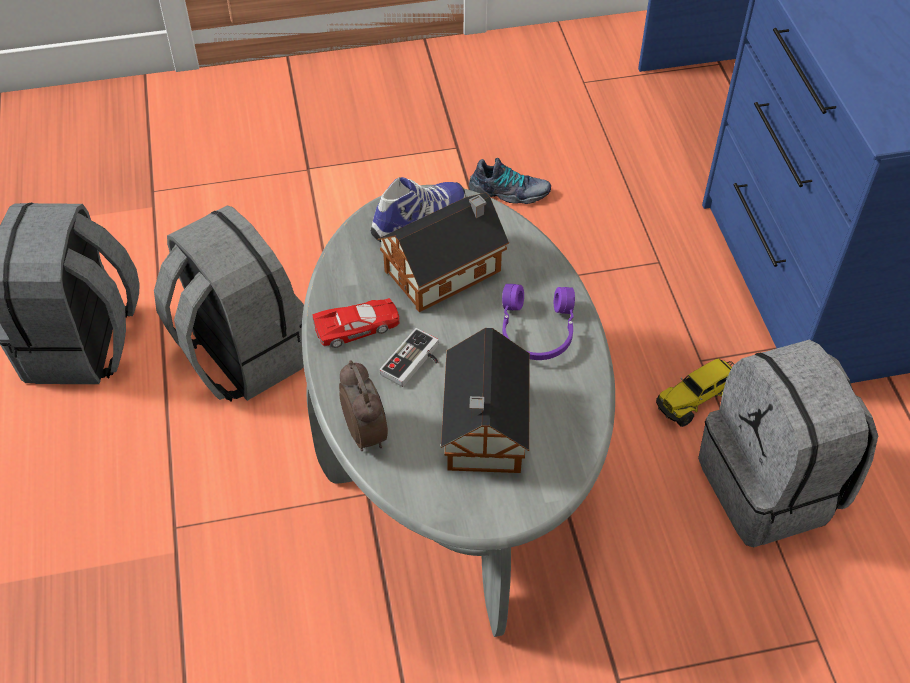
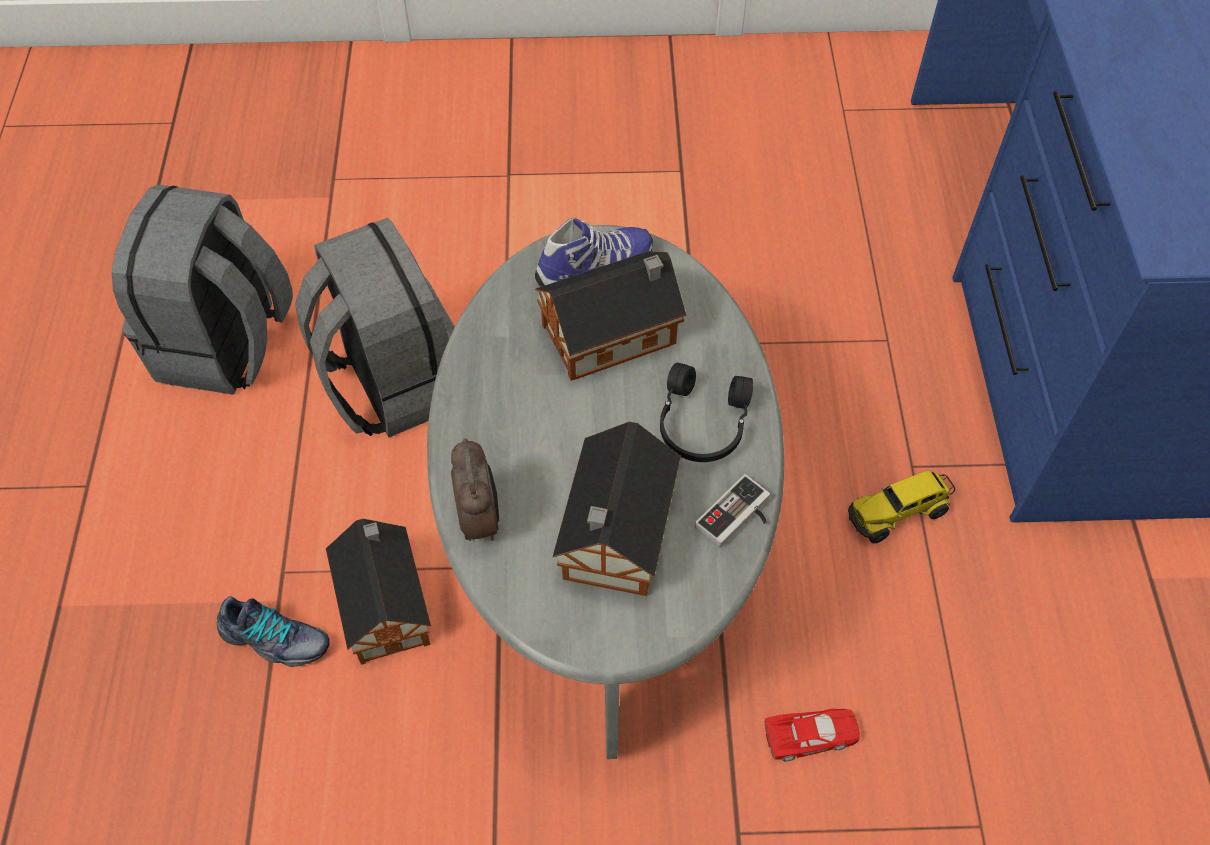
camera: 10 degrees right, 5 degrees up
red toy car [313,298,400,348] -> red toy car moved to [765,709,860,761]
game controller [380,328,438,387] -> game controller moved to [695,474,770,548]
shoe [469,158,551,204] -> shoe moved to [217,596,330,667]
purple headphones [502,284,575,360] -> black headphones [660,363,753,462]
grey backpack [698,340,878,547] -> none
none -> toy house [326,519,431,665]

